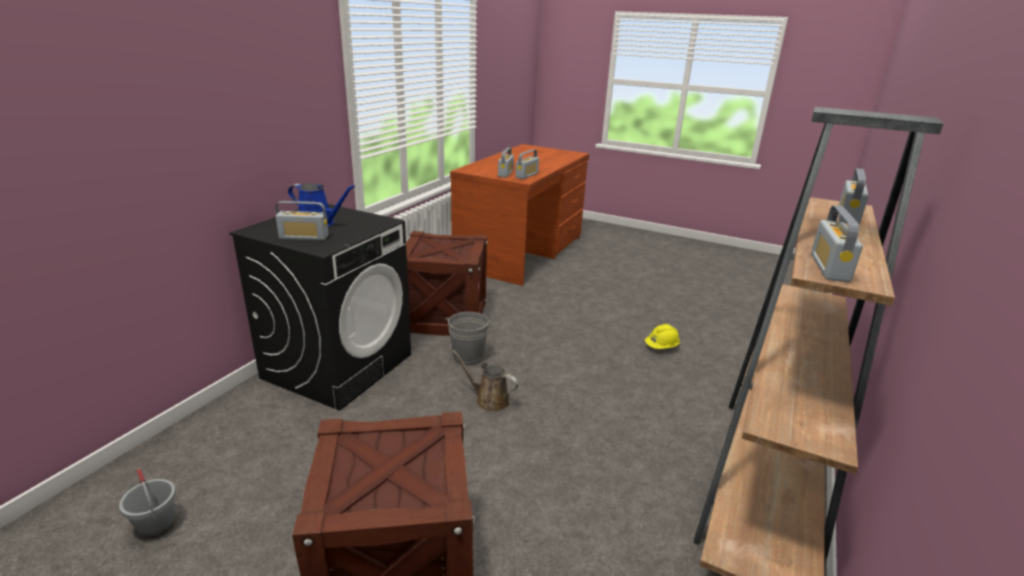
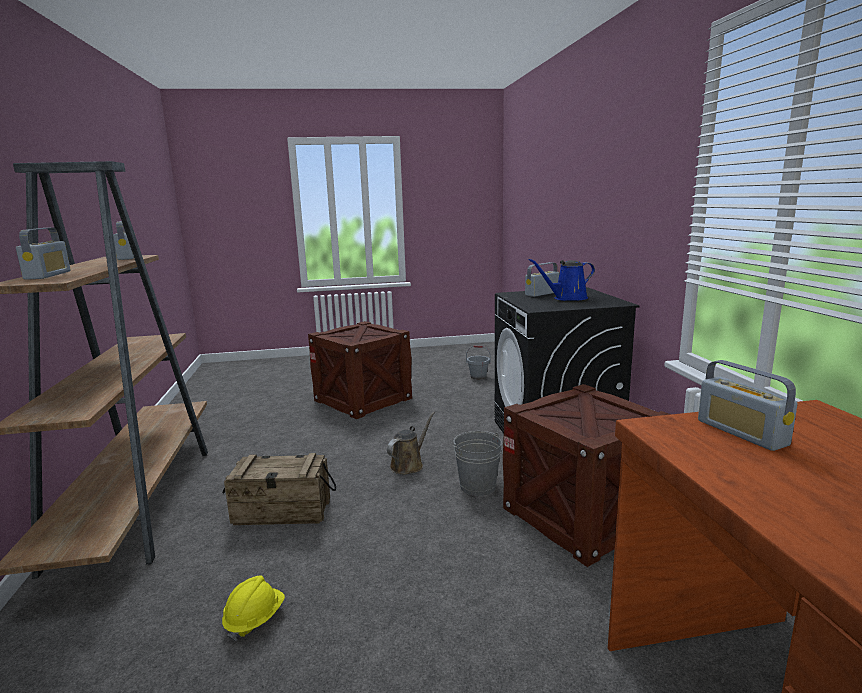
camera: 145 degrees right, 10 degrees down
brown watering can [452,350,518,412] -> brown watering can turned 45 degrees counterclockwise [387,412,435,474]
radio [515,150,539,179] -> none
none -> crate [223,453,336,525]

